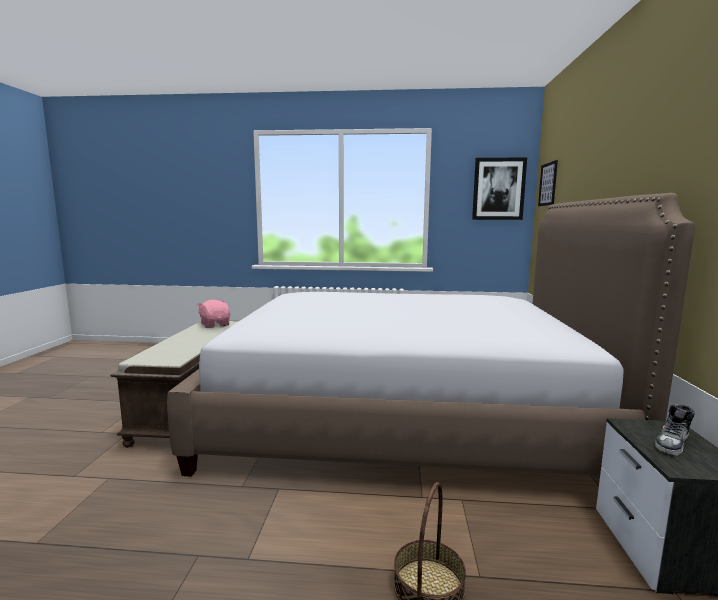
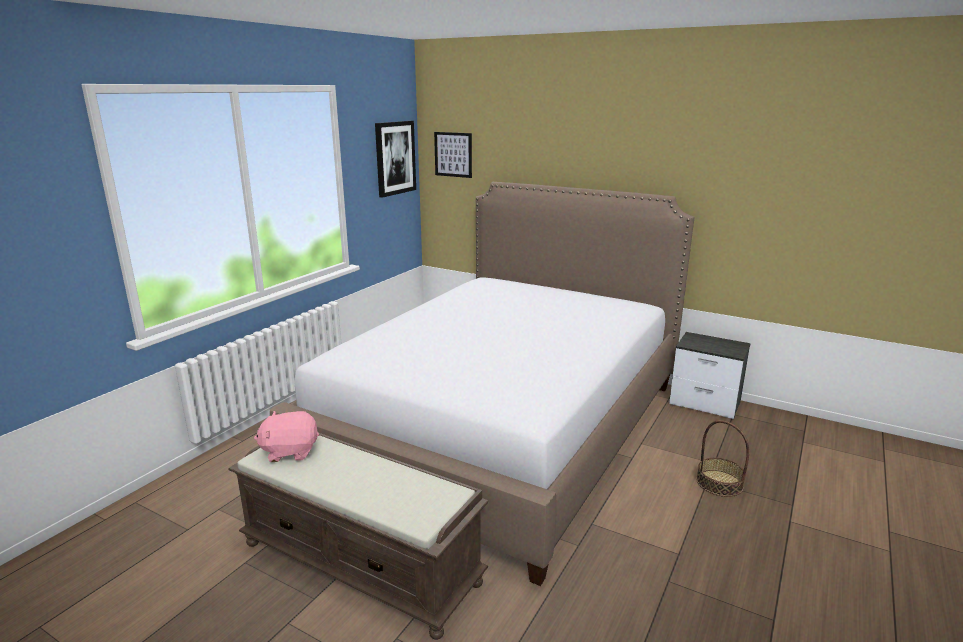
camera: 65 degrees left, 10 degrees up
shoe [655,404,695,456] -> none

